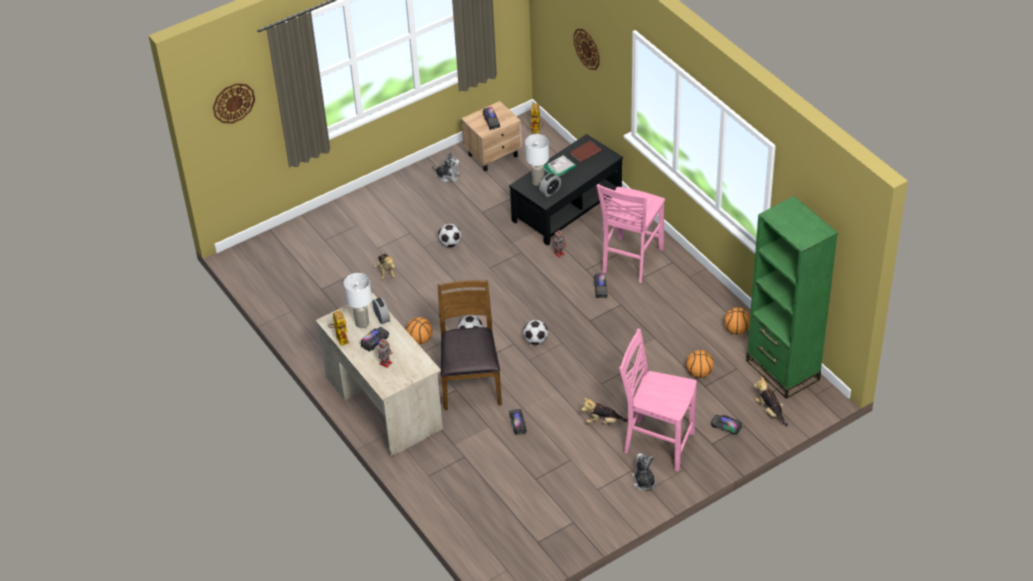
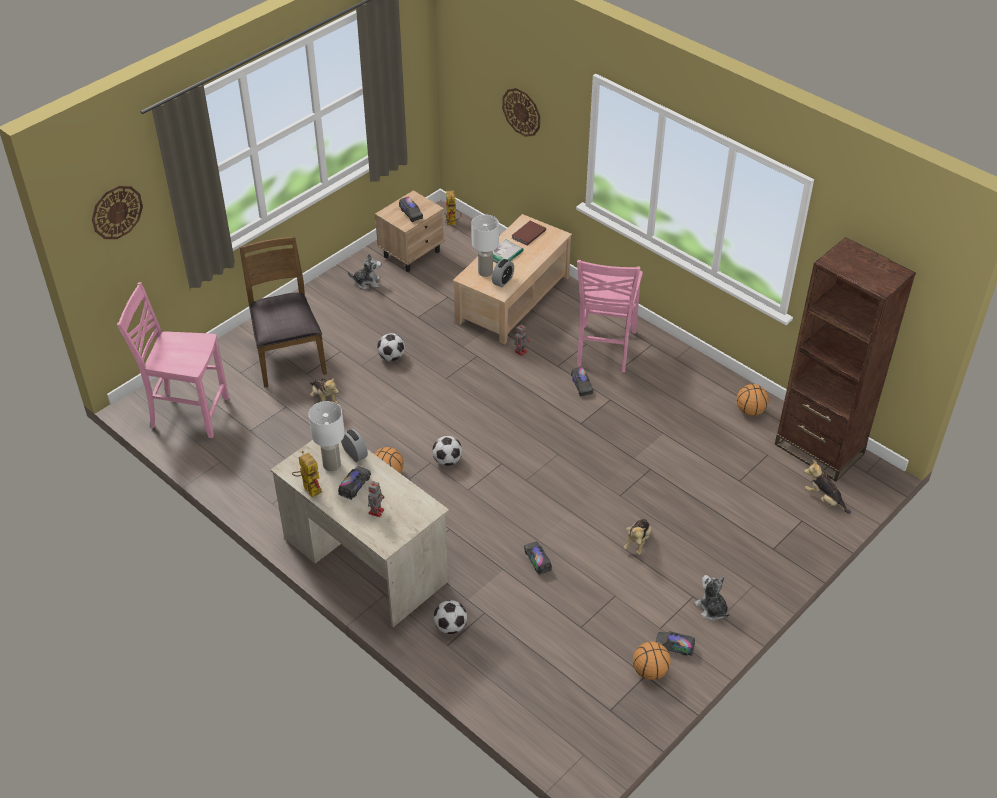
camera: 15 degrees left, 0 degrees up
brown chair [438,280,502,410] -> brown chair moved to [239,236,327,387]
black coffee table [509,134,623,246] -> beige coffee table [453,214,572,345]
football [523,320,548,345] -> football moved to [434,600,467,634]
plush toy [581,398,628,424] -> plush toy turned 60 degrees counterclockwise [624,518,651,555]
pink chair [620,328,697,471] -> pink chair moved to [117,282,229,438]
basketball [686,350,714,378] -> basketball moved to [633,641,671,680]
toy truck [711,415,742,435] -> toy truck moved to [656,631,695,656]
green bookcase [746,196,838,399] -> brown bookcase [775,237,916,482]

